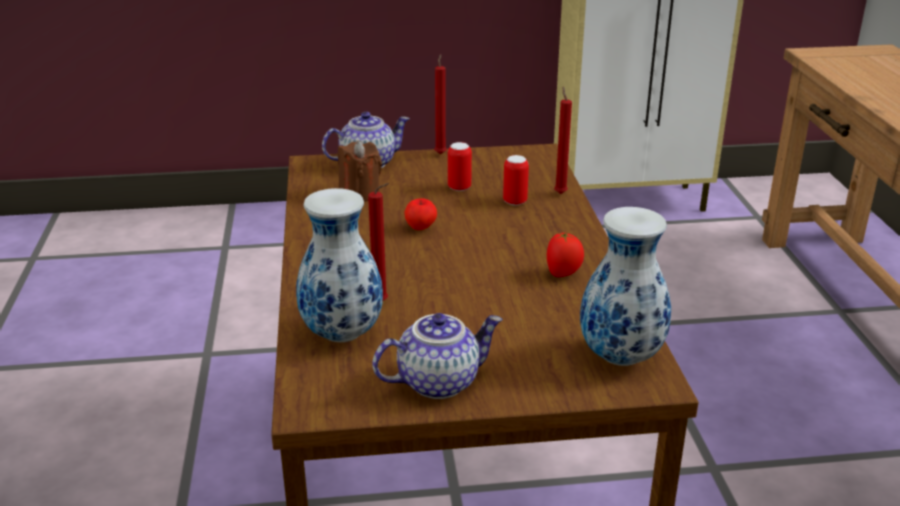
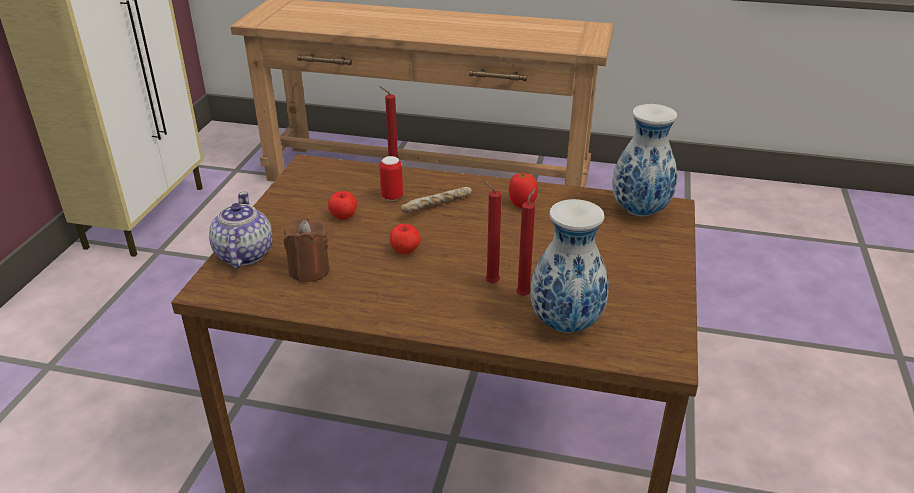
camera: 70 degrees left, 5 degrees up
teapot [372,313,503,399] -> none
red candle [434,54,447,154] -> red candle moved to [483,180,502,284]
can [448,142,472,191] -> apple [328,191,357,220]
none -> bread [401,187,472,213]

